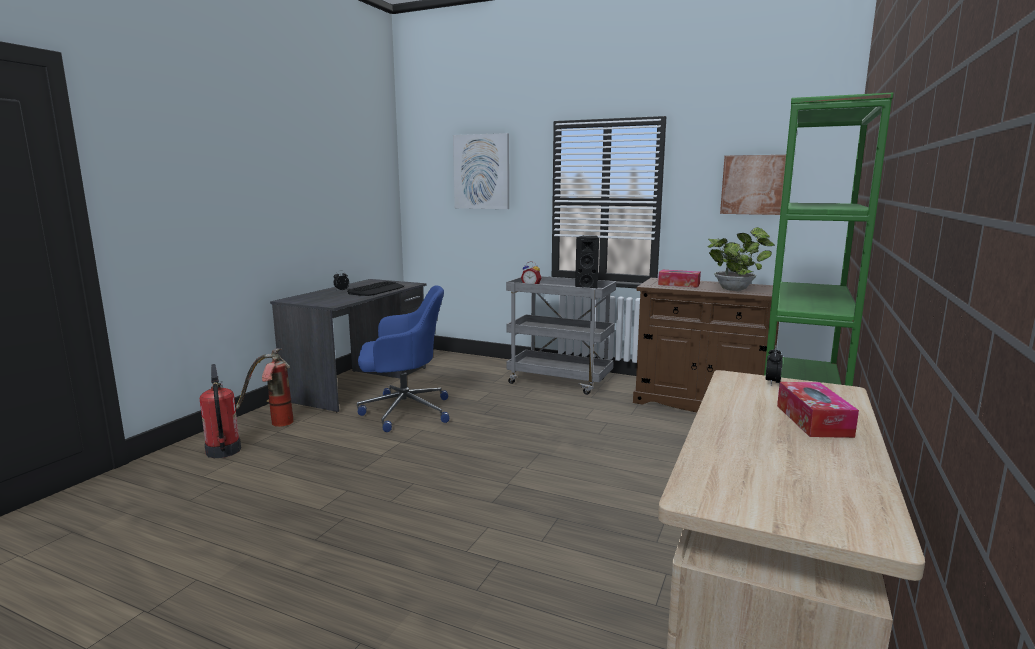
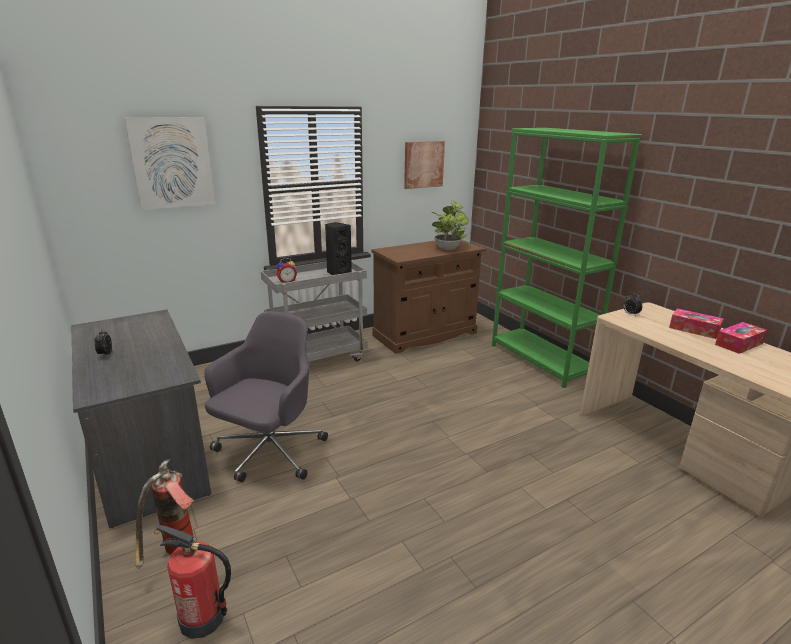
camera: 55 degrees left, 10 degrees up
keyboard [347,281,404,296] -> none
blue office chair [357,286,449,432] -> grey office chair [204,311,328,482]
tissue box [658,270,701,288] -> tissue box moved to [715,322,767,354]

